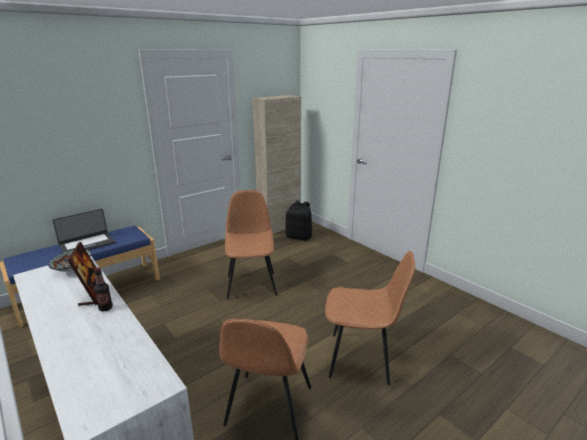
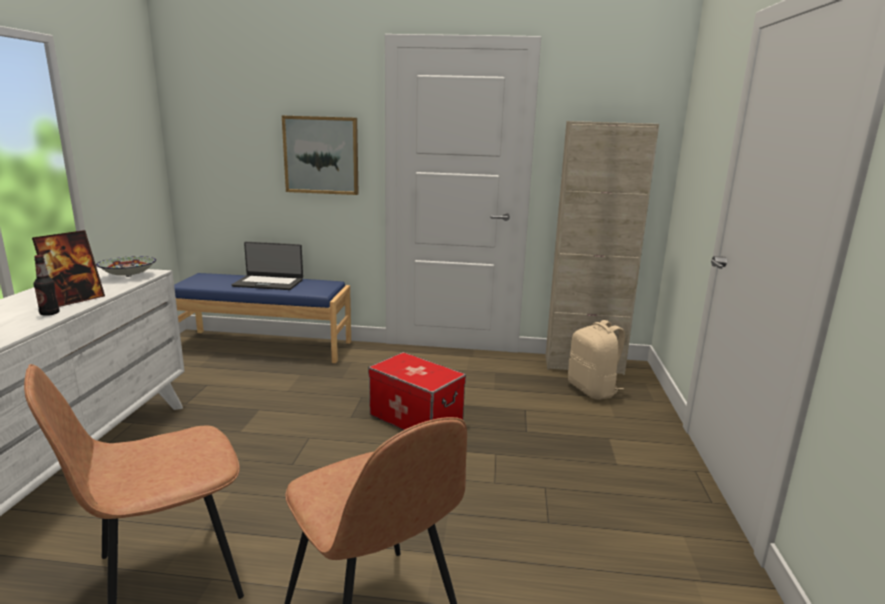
camera: 45 degrees right, 5 degrees down
brown chair [225,190,277,299] -> storage box [368,352,466,430]
black backpack [285,201,312,241] -> beige backpack [568,320,625,400]
none -> picture [282,116,359,195]

